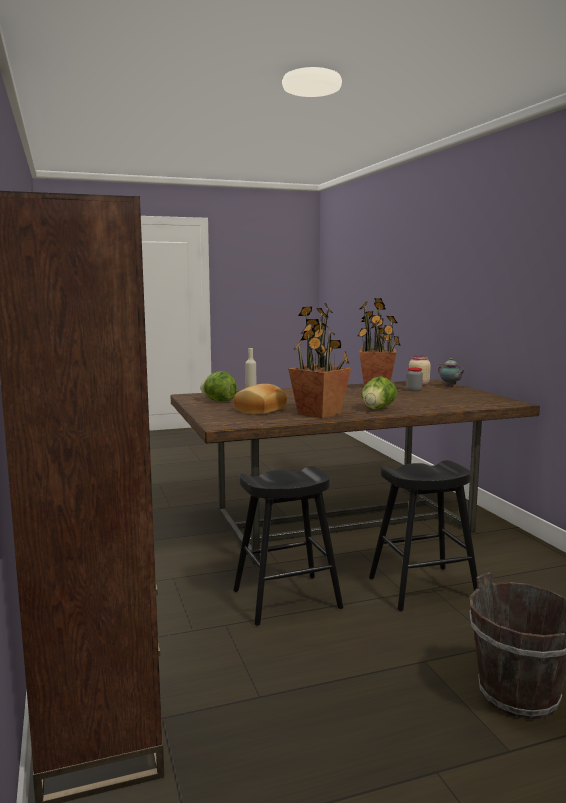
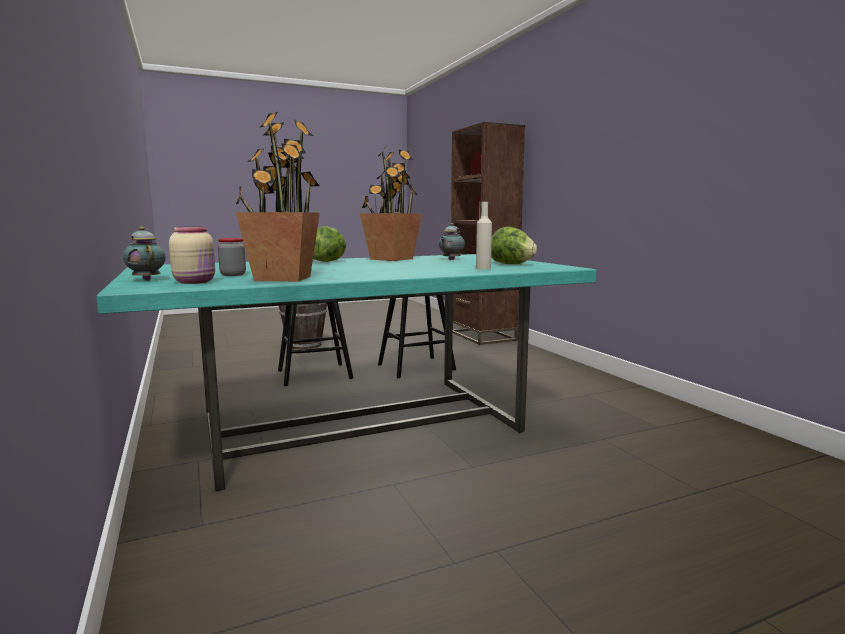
camera: 175 degrees right, 0 degrees up
brown dining table [171,379,540,565] -> turquoise dining table [96,254,596,491]
bread [234,384,287,415] -> teapot [439,223,465,260]

